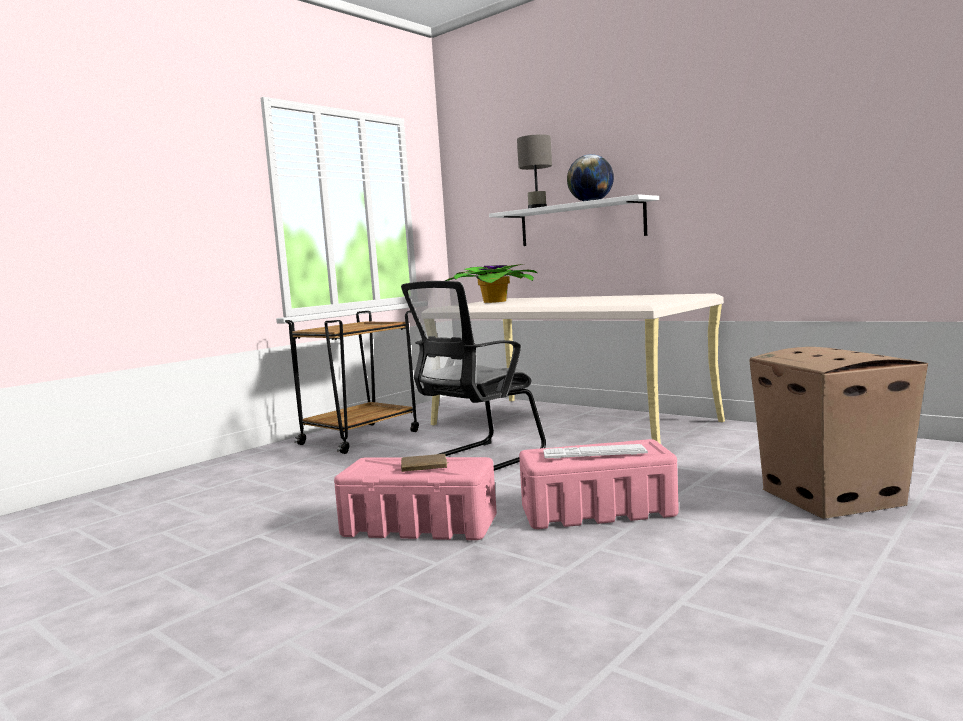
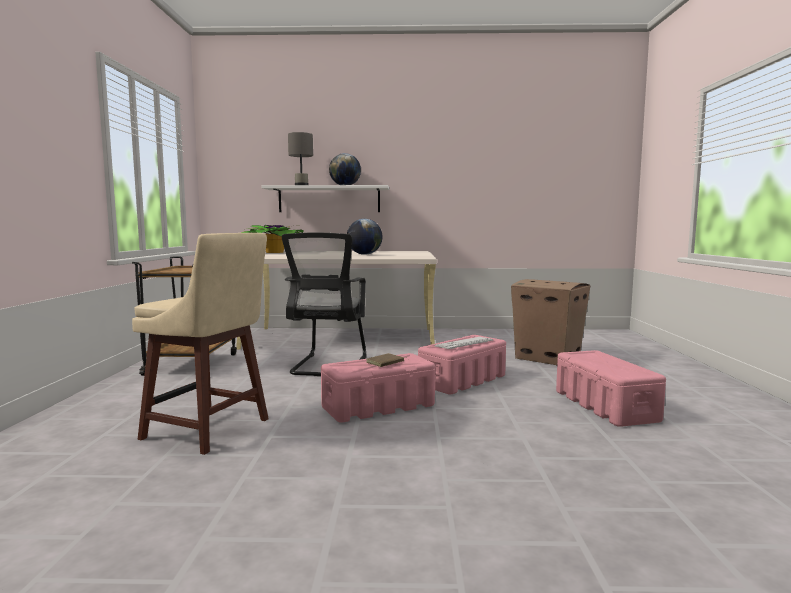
camera: 40 degrees left, 0 degrees up
none -> beige chair [132,233,269,455]
none -> globe [347,219,383,255]
none -> pink storage box [556,350,666,427]

